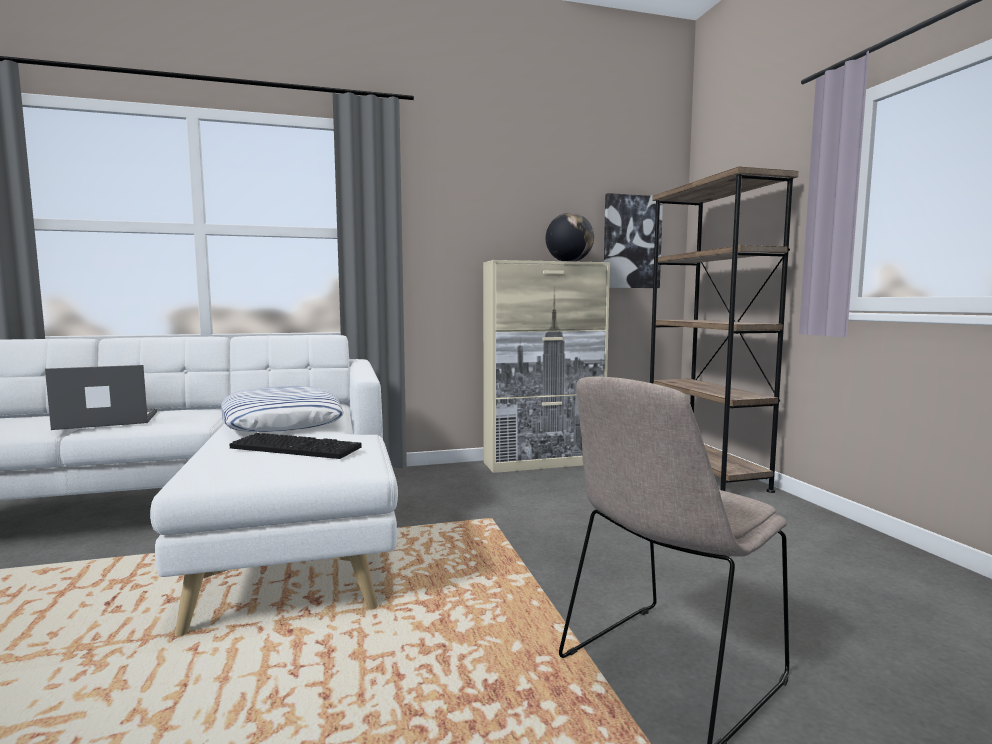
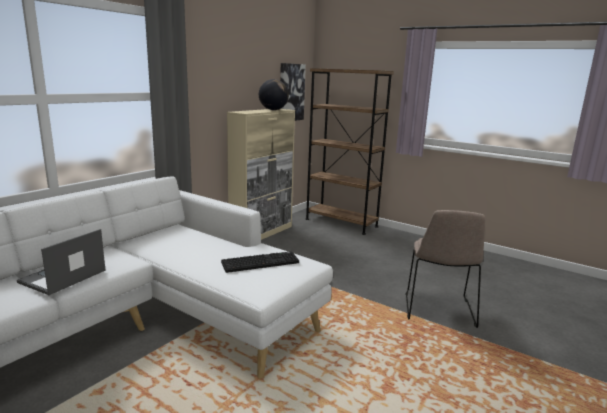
camera: 40 degrees left, 10 degrees up
pillow [221,386,344,432] -> none

